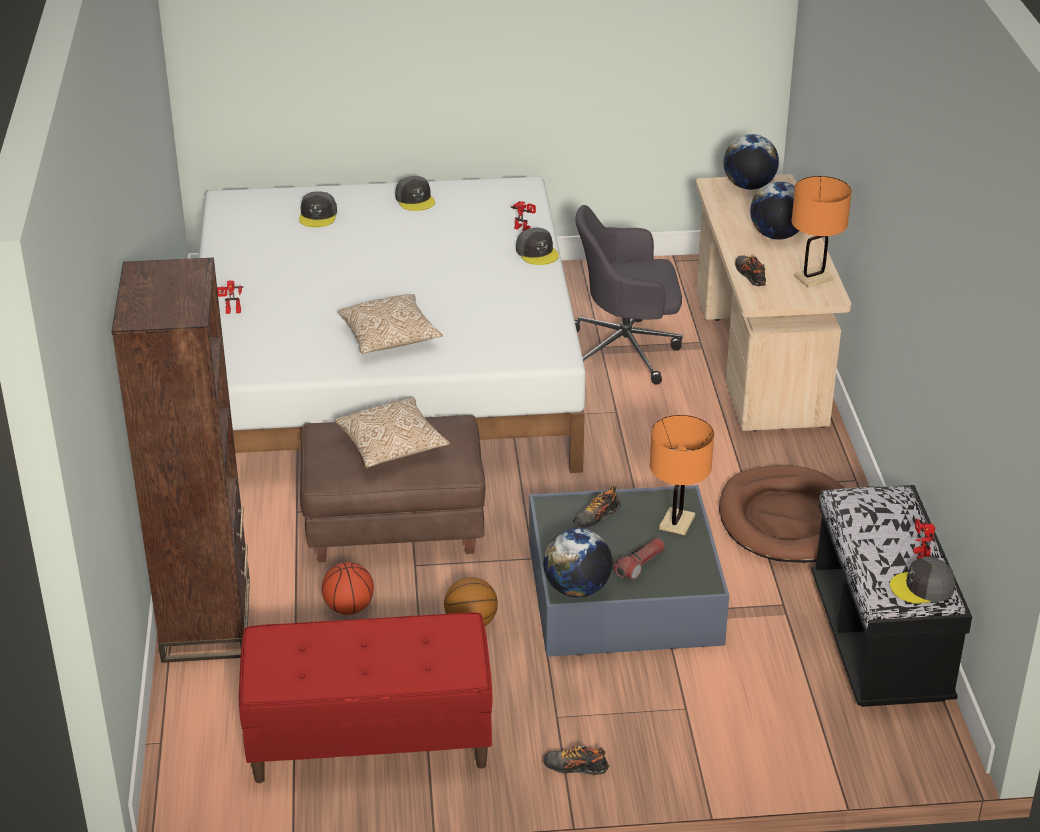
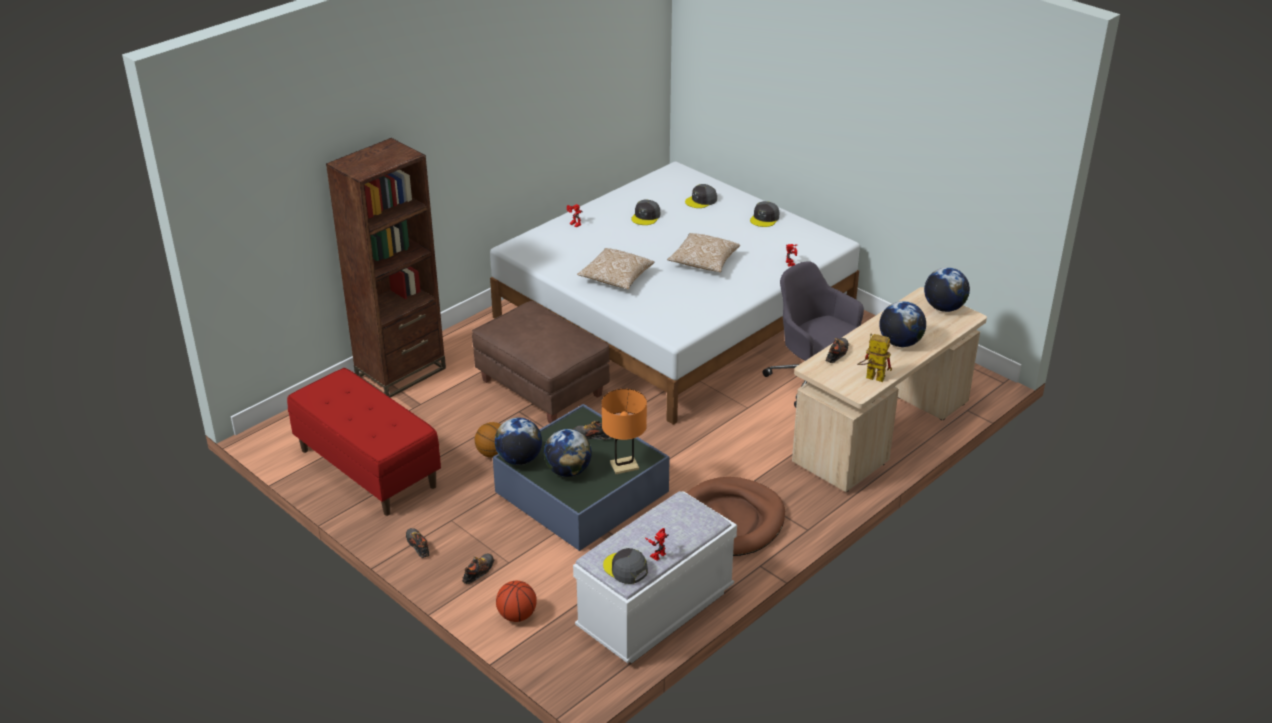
camera: 50 degrees right, 0 degrees up
basketball [322,562,374,615] -> basketball moved to [496,581,537,622]
pillow [335,398,450,468] -> pillow moved to [667,233,740,272]
grey cap [516,227,559,265] -> grey cap moved to [631,200,660,225]
flashlight [613,538,665,580] -> globe [544,429,592,477]
orange table lamp [791,176,852,287] -> toy robot [857,334,892,382]
black bench [811,485,972,707] -> white bench [573,491,737,664]
none -> shoe [462,554,494,584]

